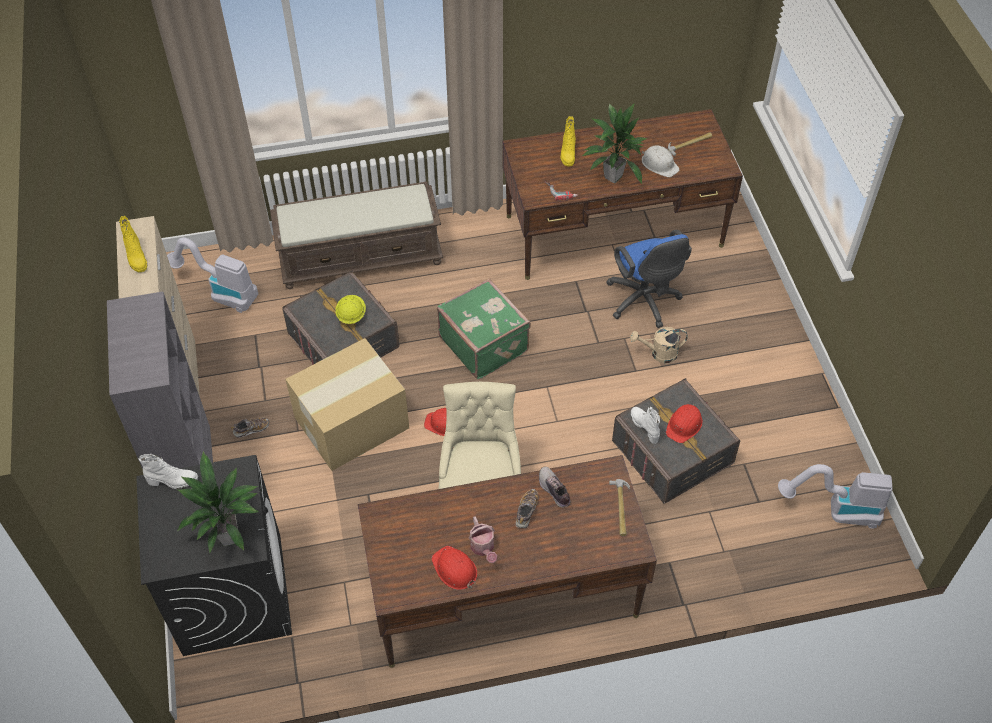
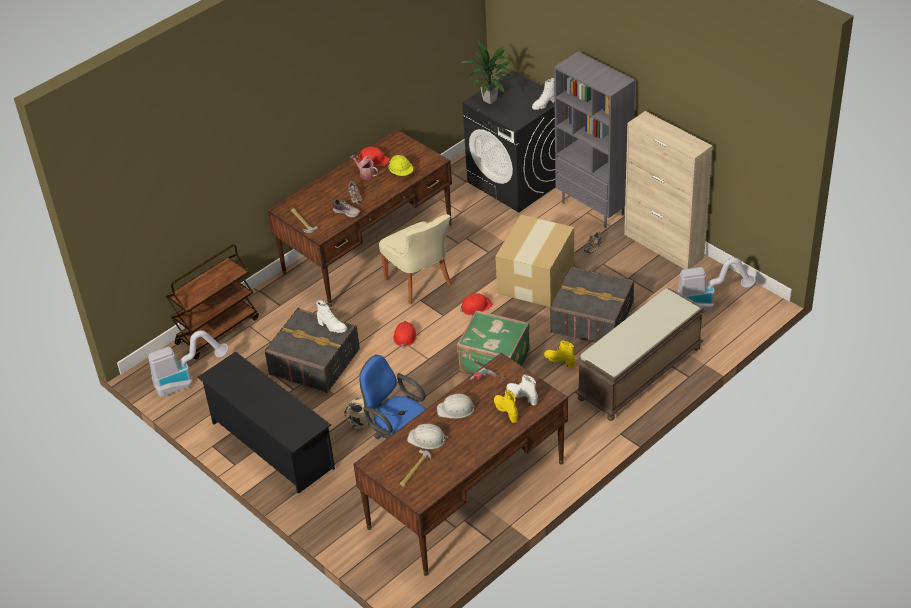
camera: 150 degrees right, 10 degrees down
yellow boot [119,216,147,272] -> yellow boot moved to [544,341,575,368]
yellow hard hat [335,295,366,324] -> yellow hard hat moved to [389,155,413,176]
potted plant [582,103,647,184] -> white hard hat [437,394,476,419]
red hard hat [666,404,703,443] -> red hard hat moved to [394,321,417,348]
none -> brown cart [166,244,259,360]
none -> black shoe rack [197,351,335,494]
none -> white boot [507,375,538,405]

